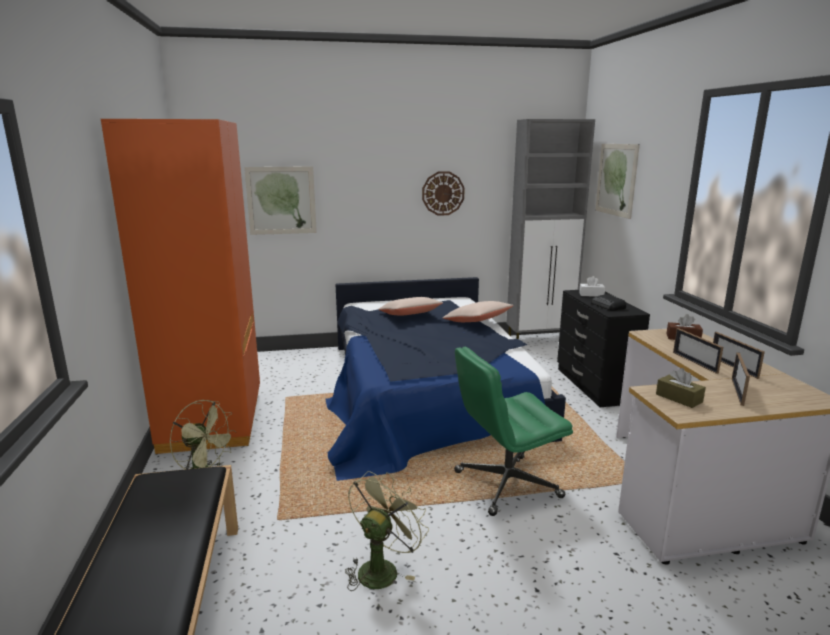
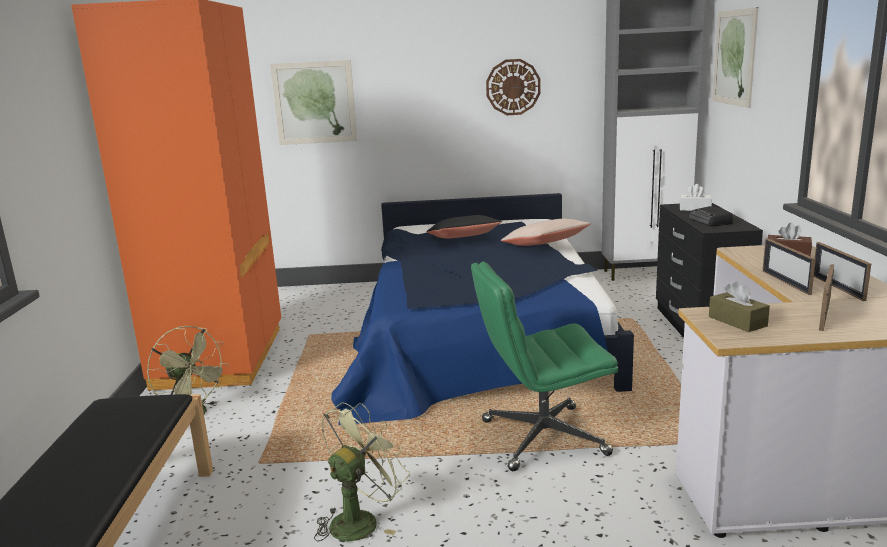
camera: 10 degrees right, 0 degrees up
beige pillow [378,297,443,315] -> black pillow [426,215,502,238]

